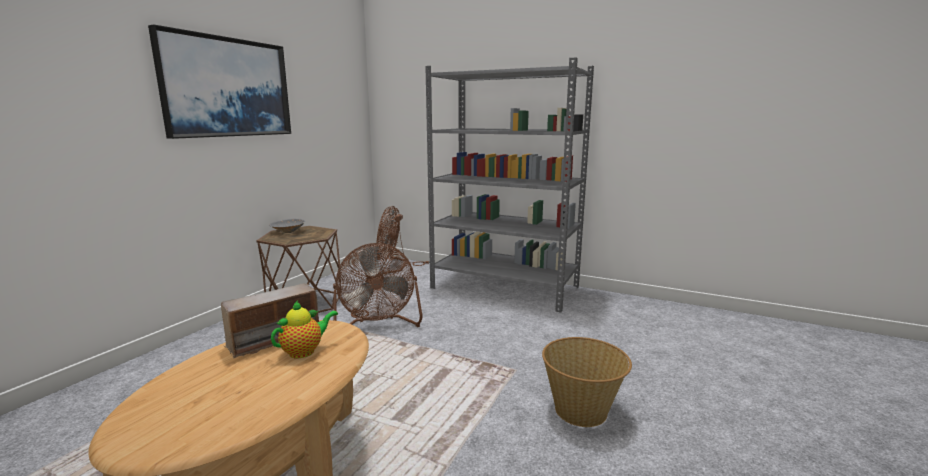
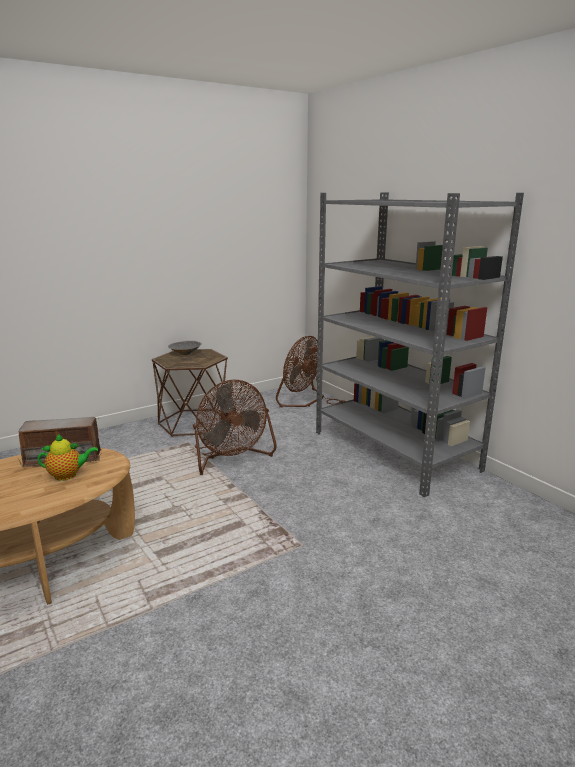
camera: 30 degrees right, 5 degrees up
picture [148,25,291,139] -> none
brown fan [333,243,422,327] -> brown fan turned 45 degrees counterclockwise [193,380,277,475]
basket [542,337,632,427] -> none

